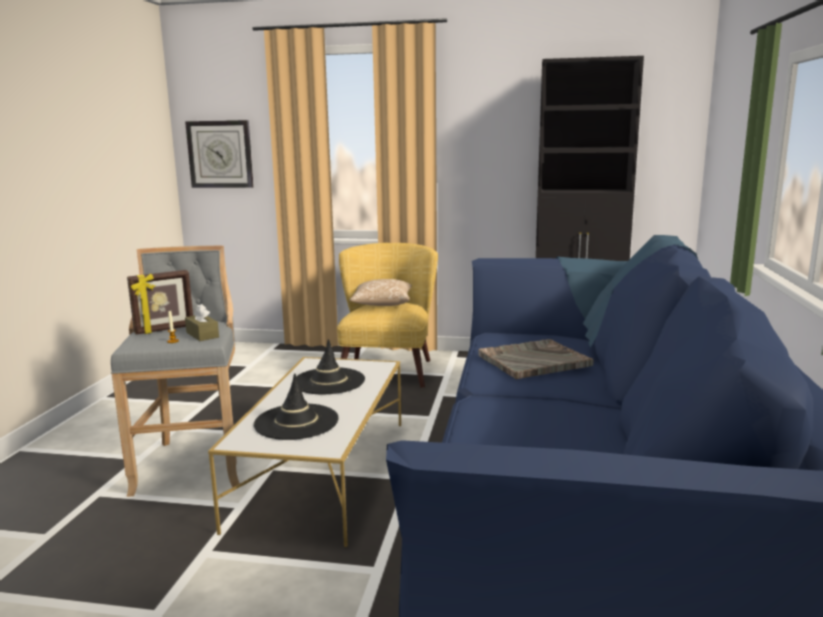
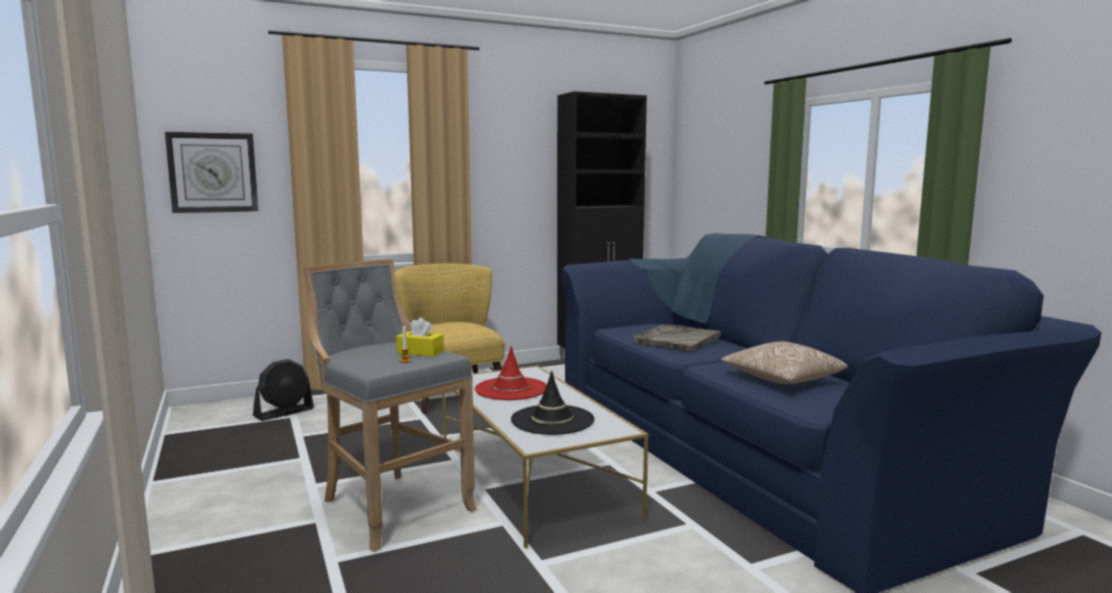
camera: 35 degrees left, 5 degrees down
picture frame [127,270,193,335] -> none
brown tissue box [185,304,219,341] -> yellow tissue box [396,318,444,357]
black hat [296,339,365,394] -> red hat [475,346,547,400]
pillow [349,279,412,306] -> pillow moved to [721,341,848,384]
none -> black fan [253,359,314,421]

